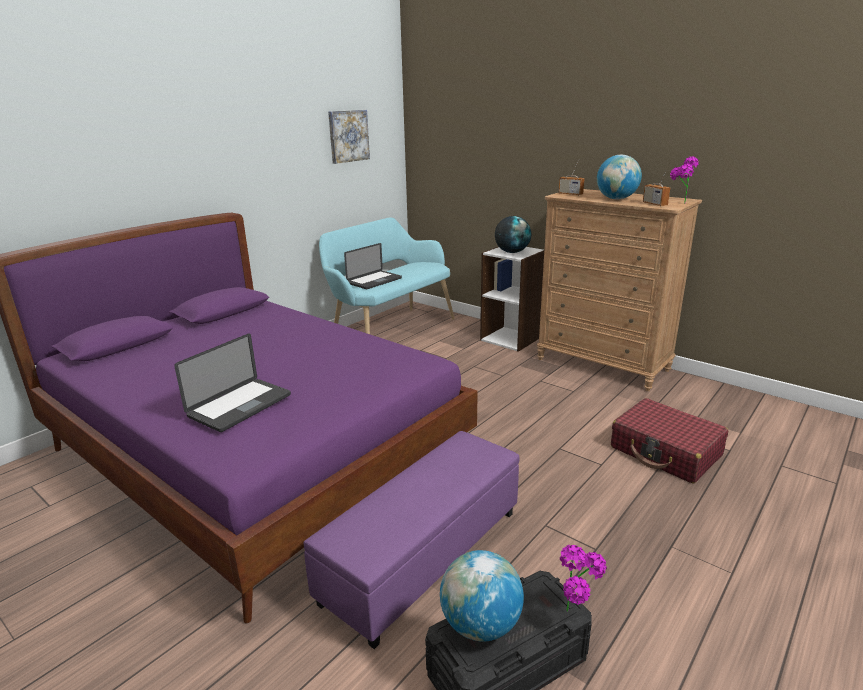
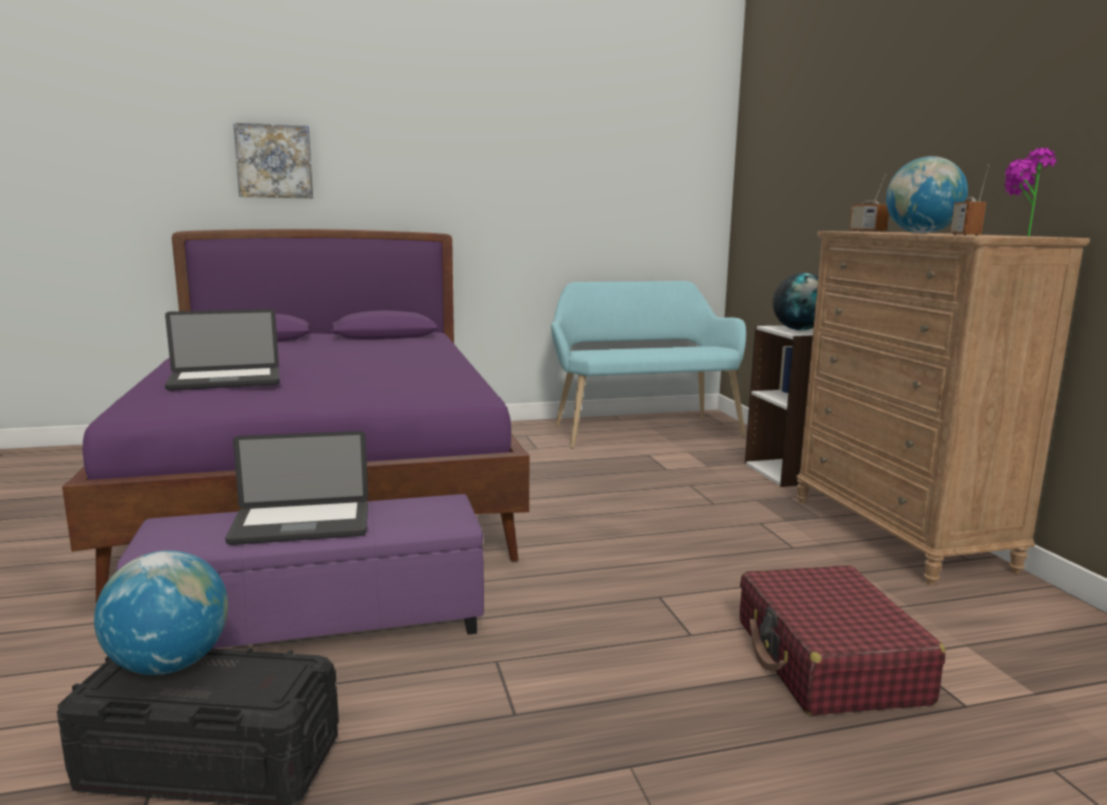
camera: 35 degrees right, 10 degrees down
picture [328,110,370,164] -> picture moved to [233,123,313,198]
laptop [344,243,402,289] -> laptop moved to [225,431,368,545]
potted plant [560,544,607,612] -> none

